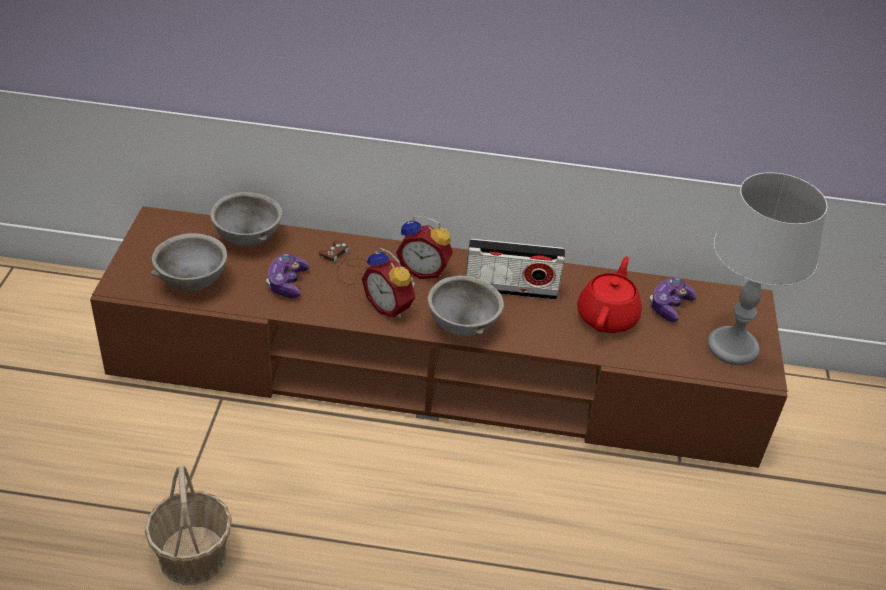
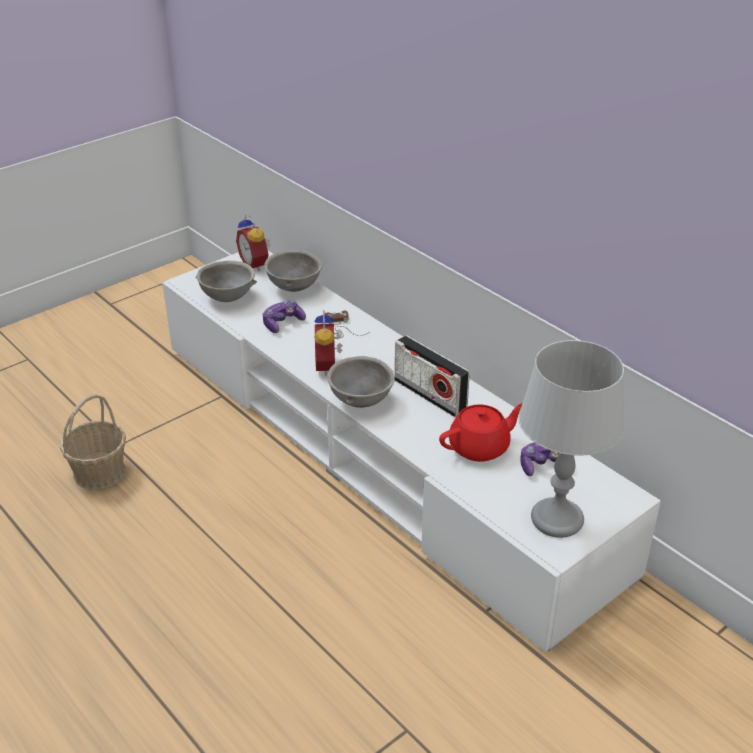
camera: 45 degrees right, 5 degrees down
brown tv stand [90,206,787,468] -> white tv stand [162,251,661,652]
alarm clock [396,216,453,279] -> alarm clock moved to [236,215,271,271]

